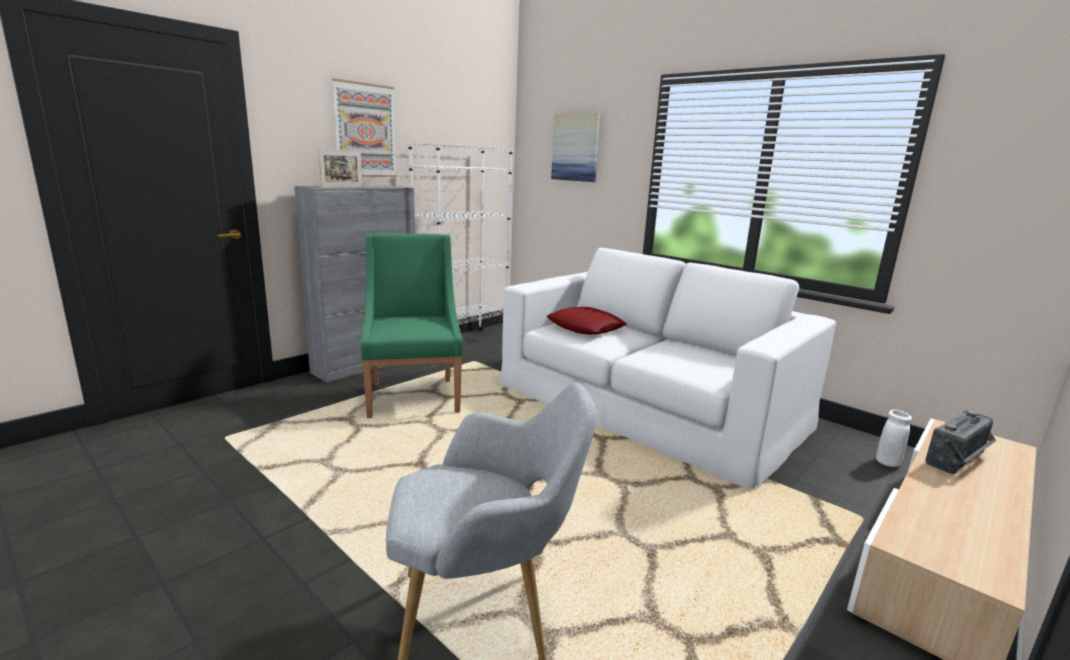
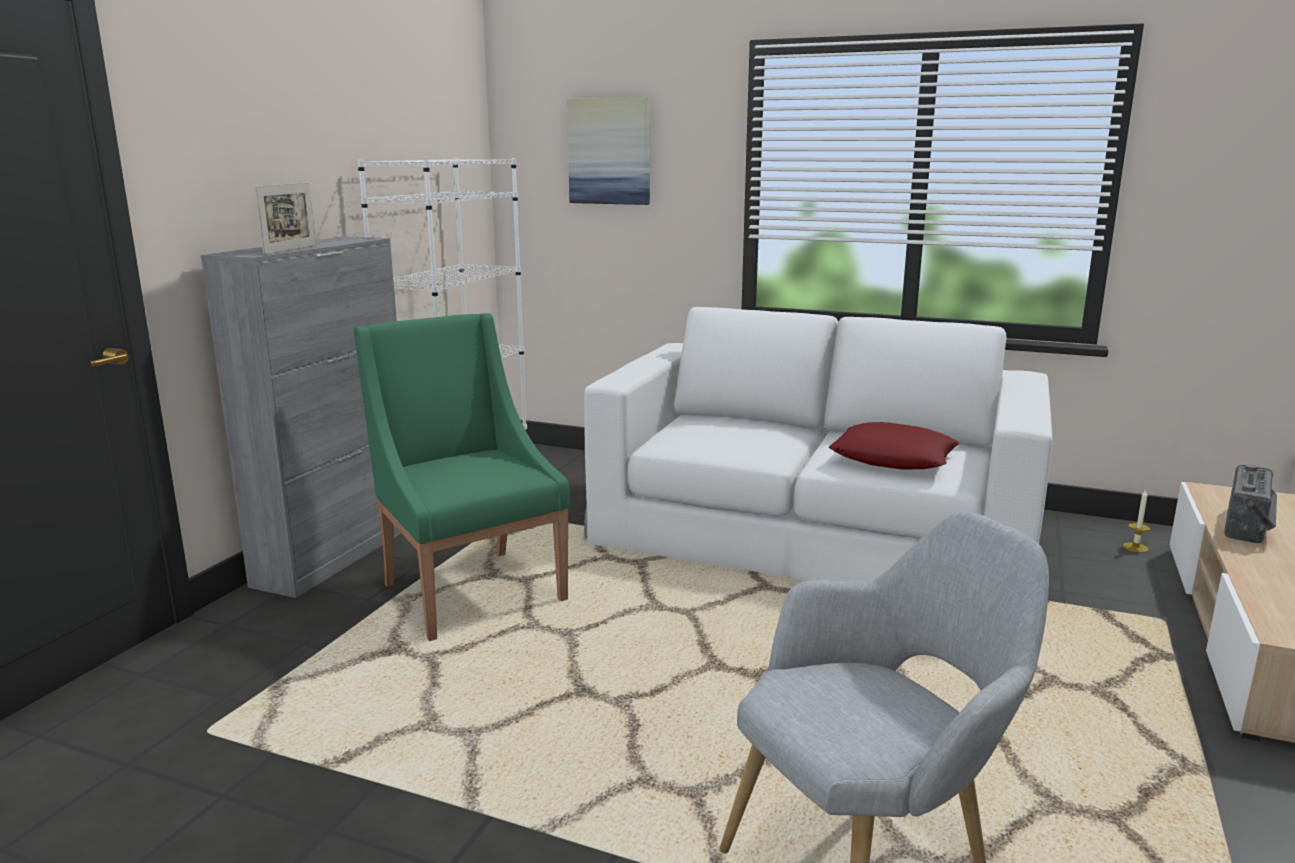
camera: 20 degrees left, 0 degrees up
picture [332,78,397,177] -> none
red pillow [547,307,627,335] -> red pillow moved to [829,422,960,469]
white vase [876,410,912,467] -> candle [1123,490,1151,553]

